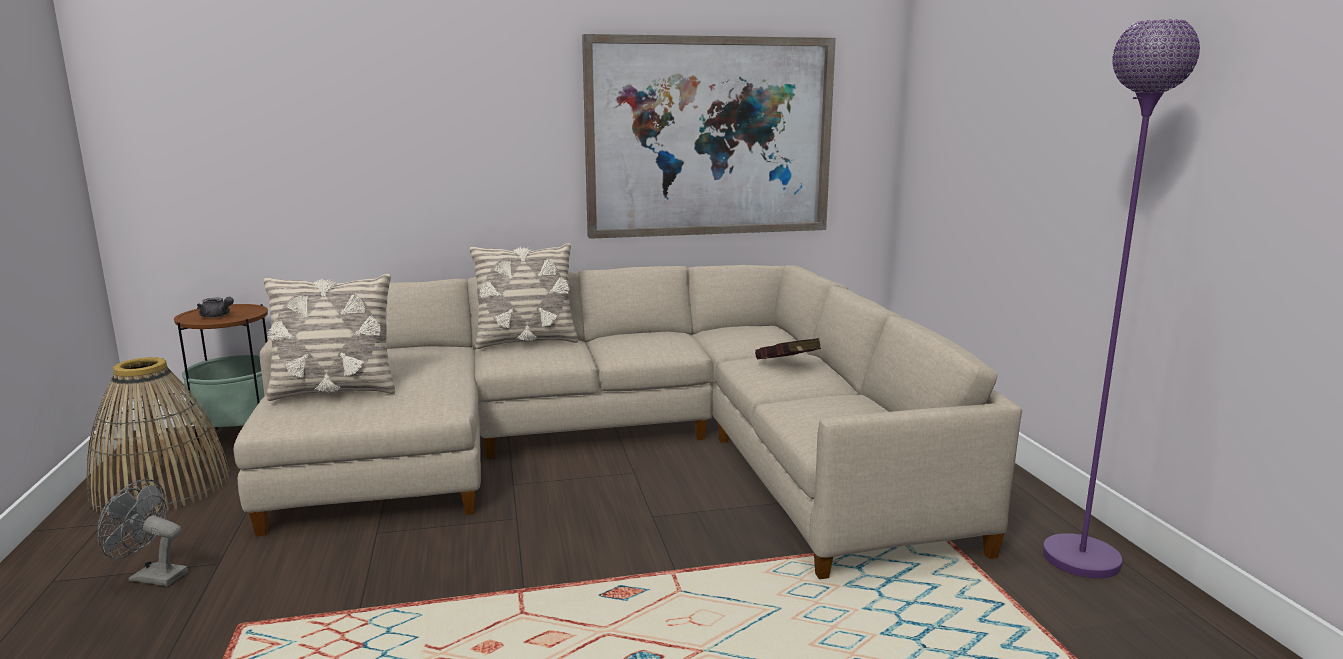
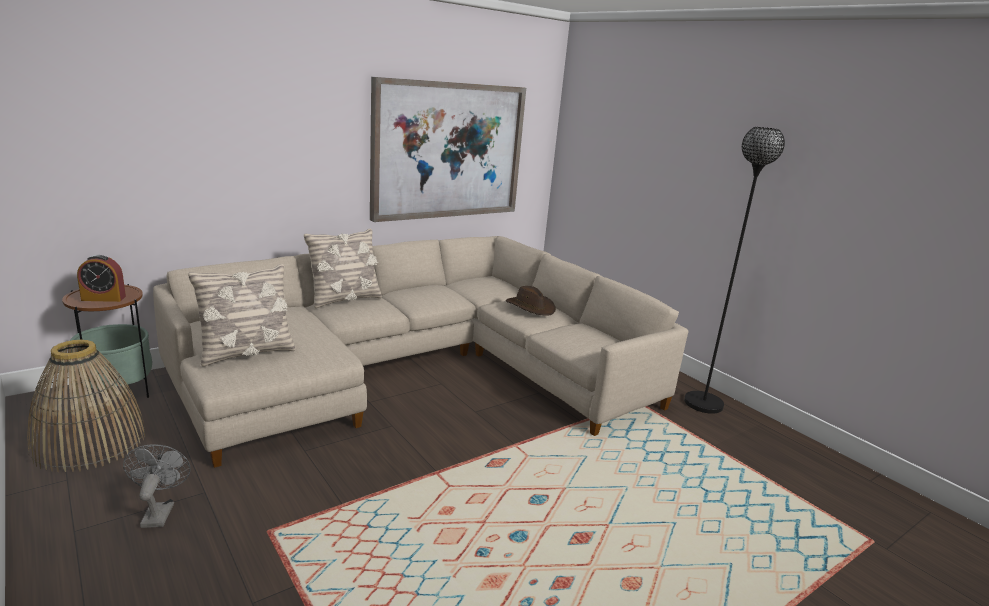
camera: 25 degrees left, 5 degrees up
grey fan [98,479,188,586] -> grey fan turned 90 degrees clockwise [123,445,190,528]
grey teapot [197,297,234,318] -> alarm clock [77,255,126,302]
red book [755,338,821,359] -> brown hat [506,286,556,316]
purple floor lamp [1043,19,1200,578] -> black floor lamp [684,127,785,414]

